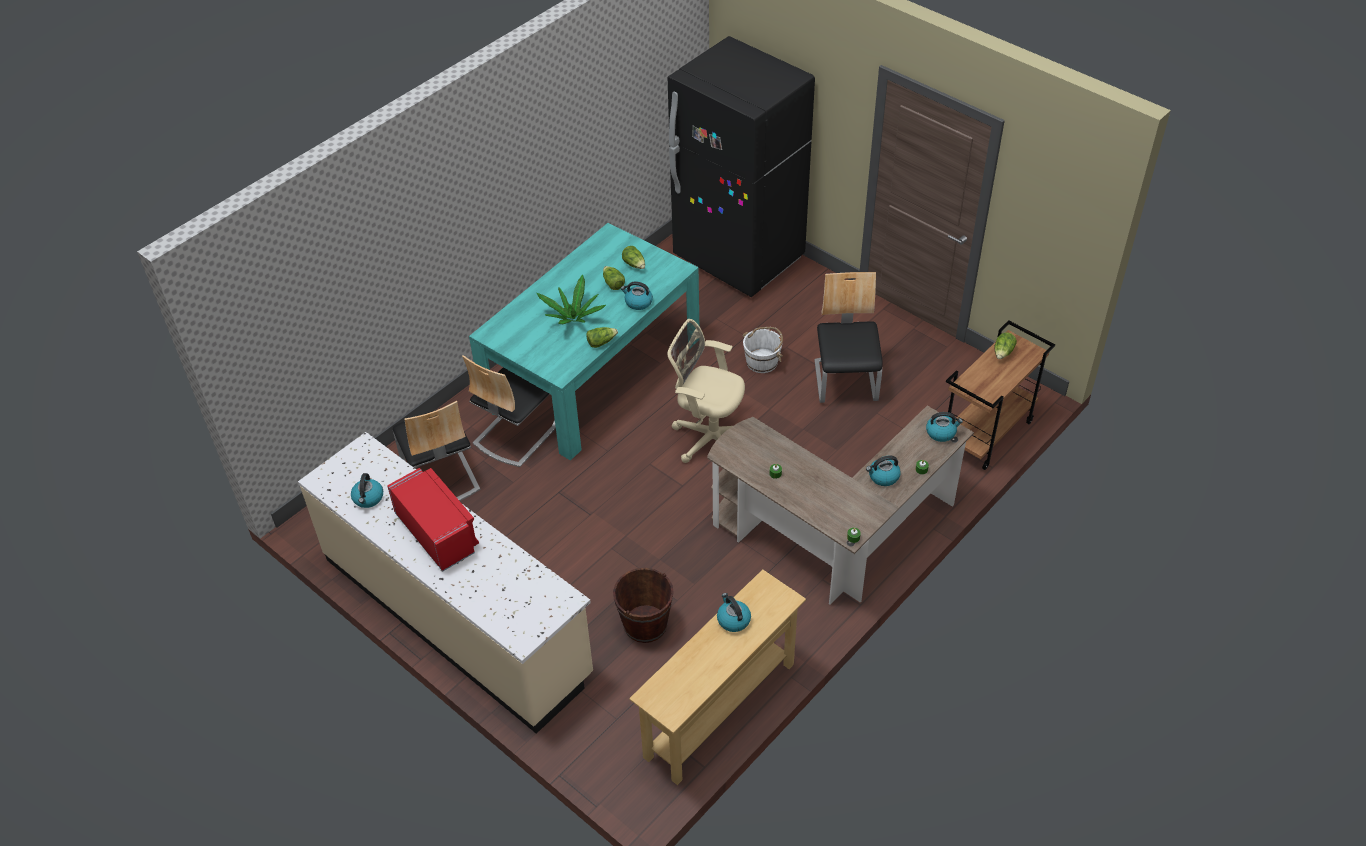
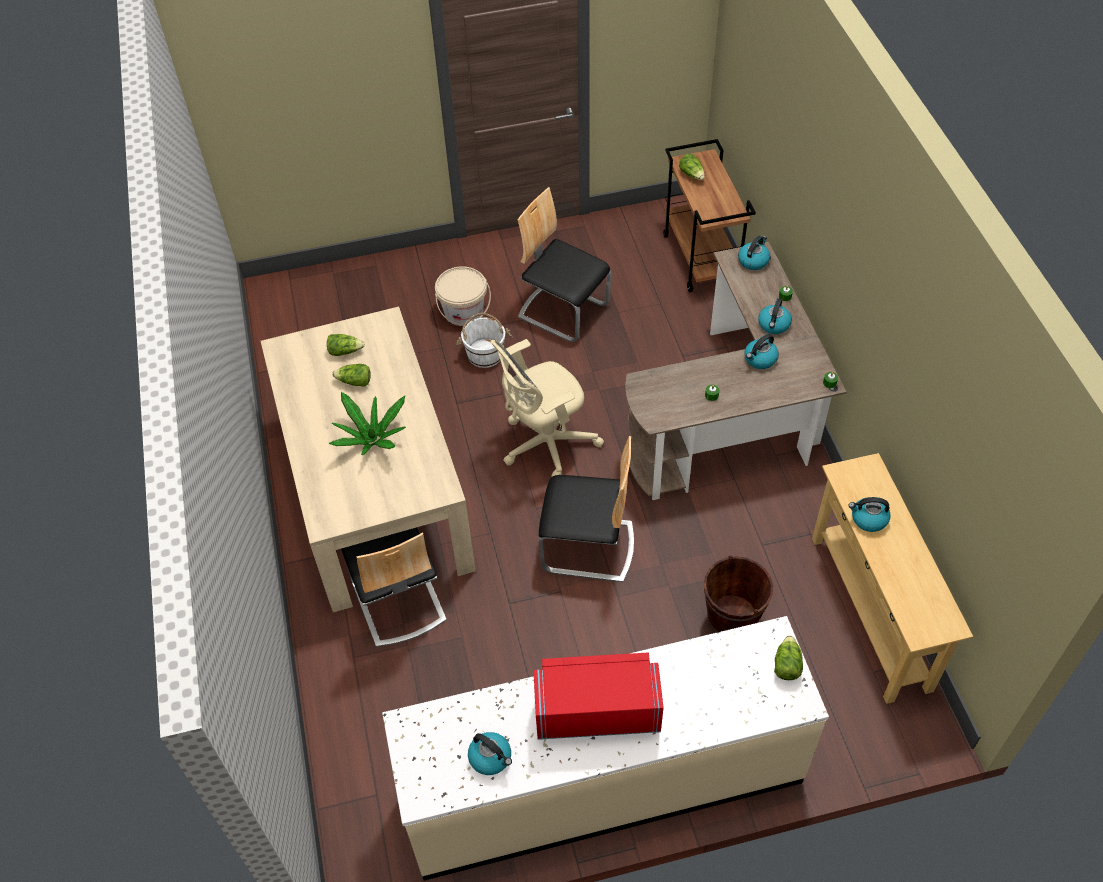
camera: 55 degrees left, 5 degrees up
chair [393,401,481,501] -> chair moved to [539,436,634,582]
turquoise dining table [469,223,699,461] -> beige dining table [261,306,476,612]
lettuce [586,327,618,348] -> lettuce moved to [774,636,803,680]
kettle [621,281,653,310] -> kettle moved to [744,334,779,369]
black fridge [668,36,815,297] -> none
none -> beige bucket [435,266,491,326]

